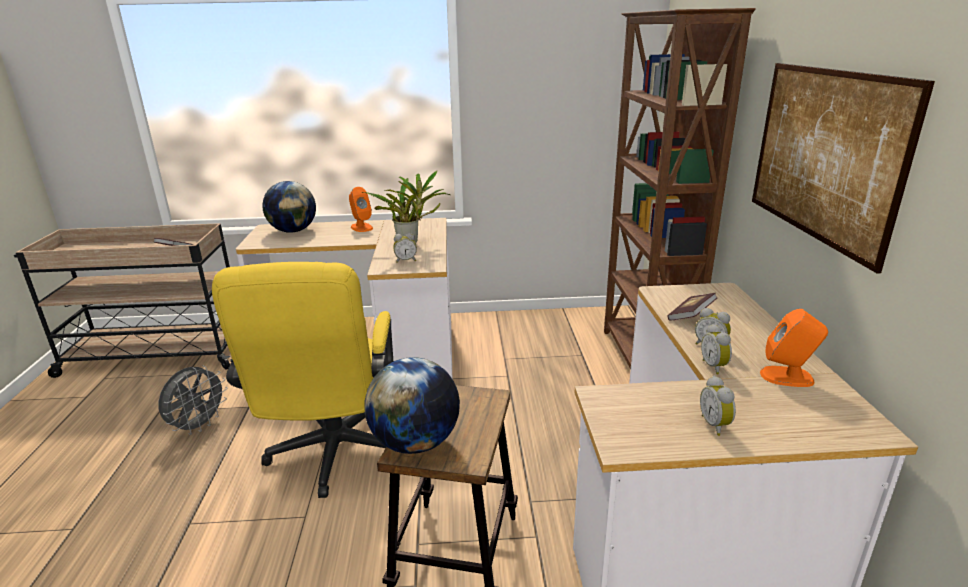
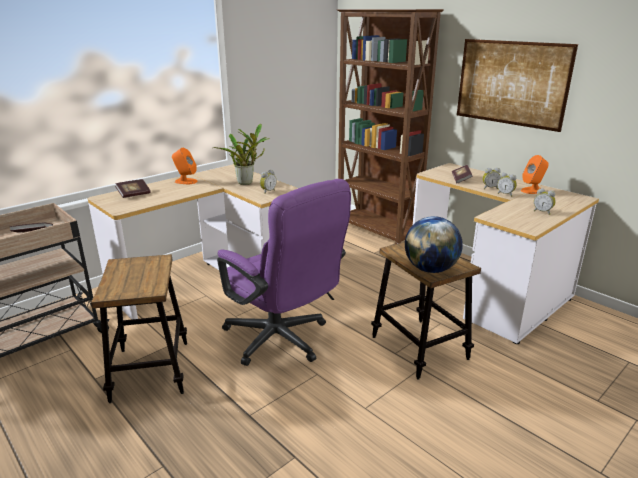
camera: 40 degrees left, 0 degrees up
grey fan [159,365,228,435] -> stool [91,254,187,403]
yellow office chair [212,262,393,498] -> purple office chair [217,179,351,366]
globe [262,181,316,233] -> book [115,179,151,198]

